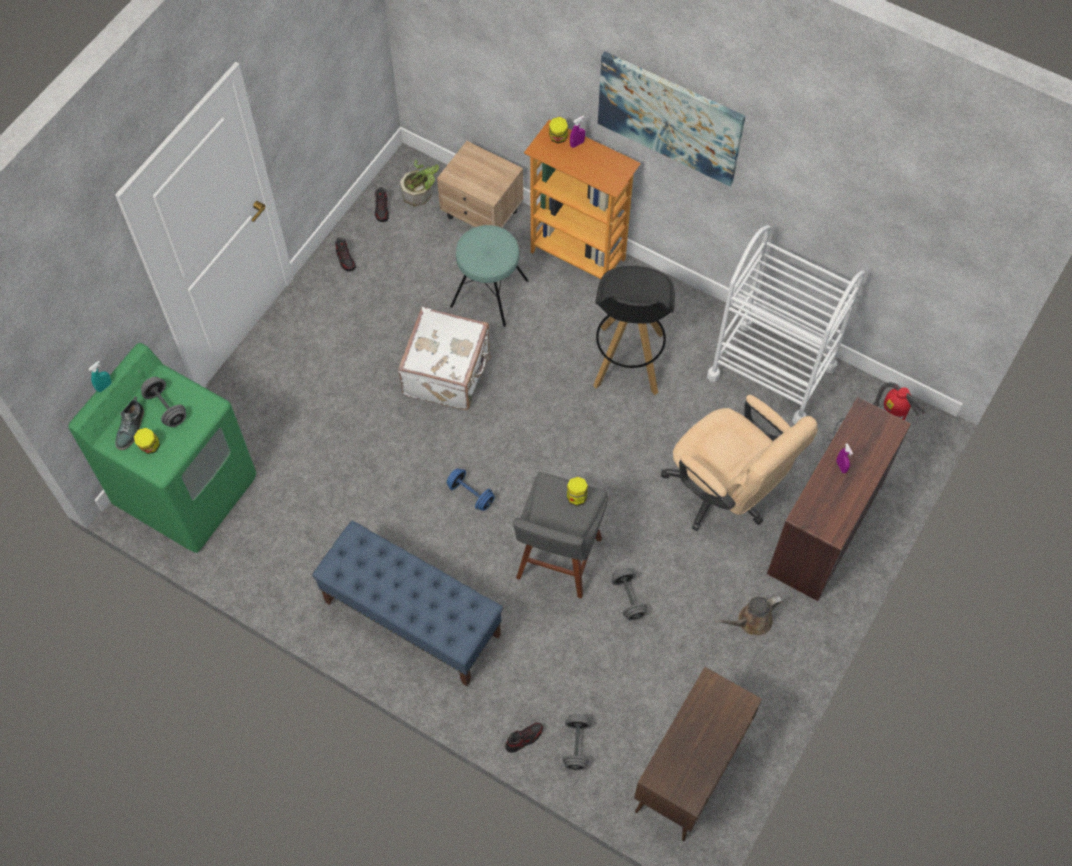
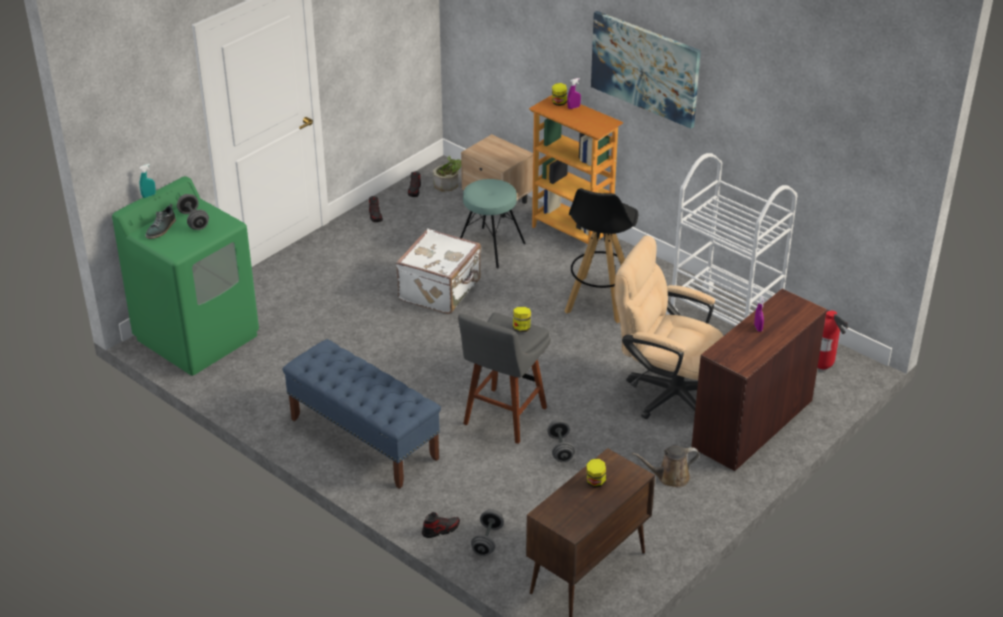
camera: 10 degrees right, 25 degrees down
jar [134,428,160,454] -> jar moved to [587,459,606,488]
blue dumbbell [447,468,495,511] -> none
beige office chair [661,395,818,531] -> beige office chair turned 150 degrees clockwise [614,236,724,419]

